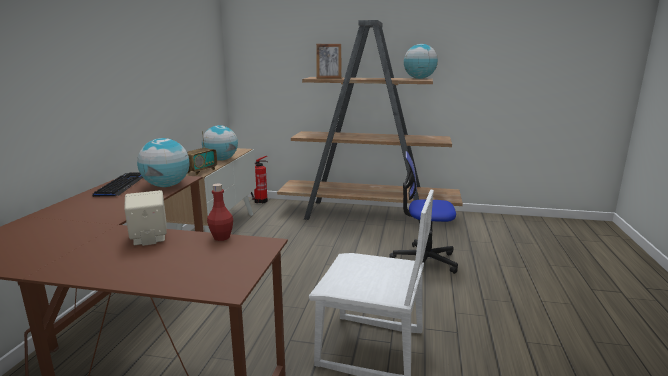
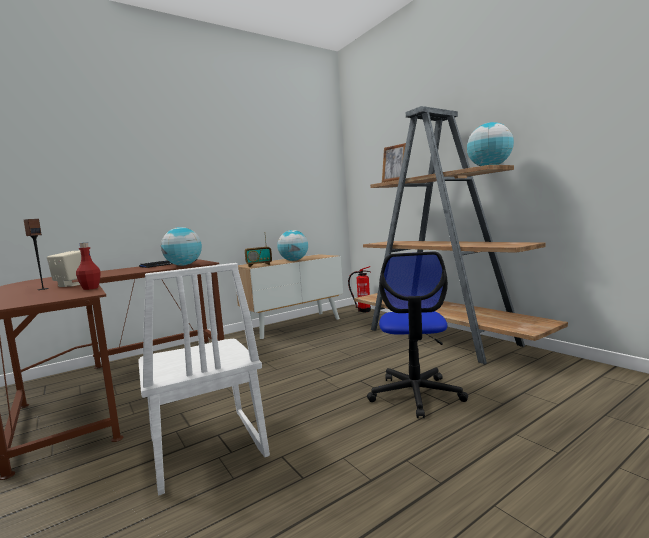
camera: 45 degrees right, 10 degrees down
office chair [389,151,458,274] -> office chair turned 135 degrees counterclockwise [367,251,468,418]
none -> speaker [24,219,49,290]

